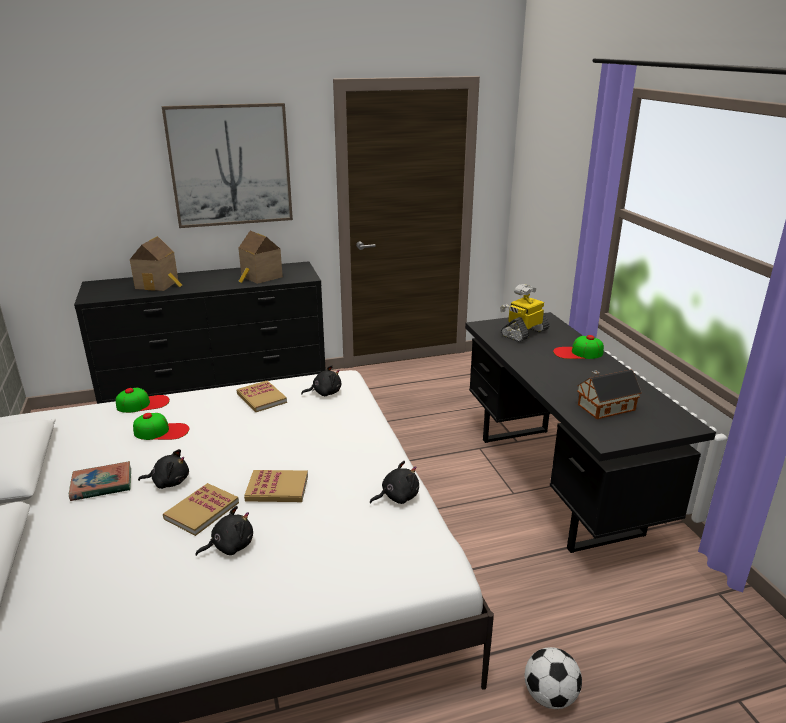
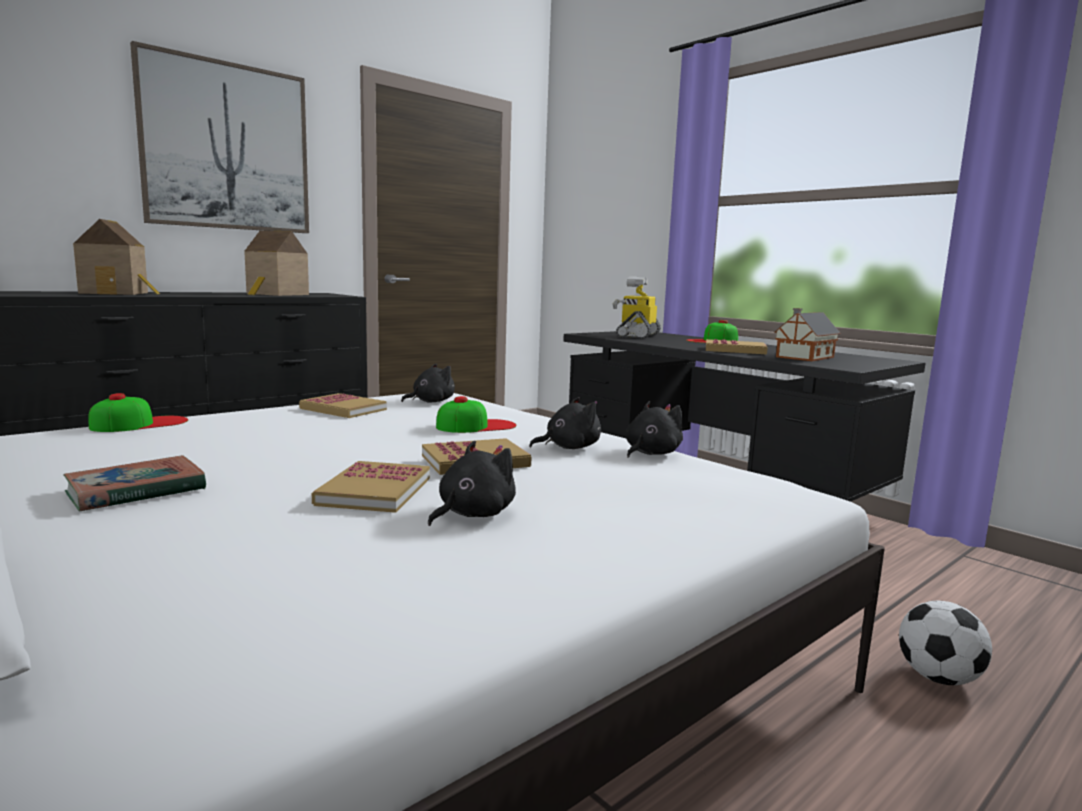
camera: 25 degrees left, 15 degrees down
cap [133,413,189,440] -> cap moved to [436,396,516,433]
black plush toy [138,449,189,489] -> black plush toy moved to [529,397,601,449]
none -> book [706,339,767,354]

